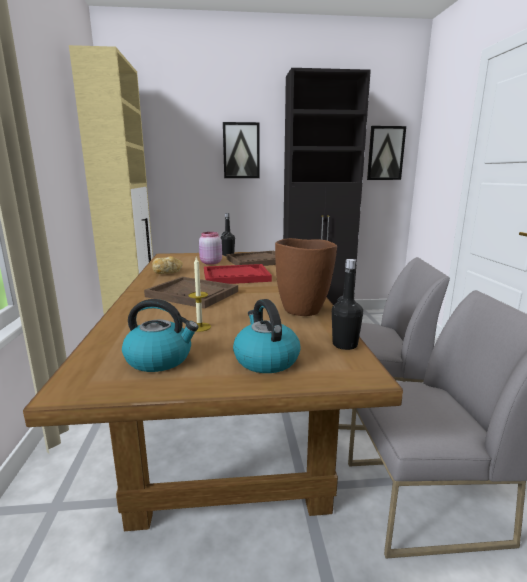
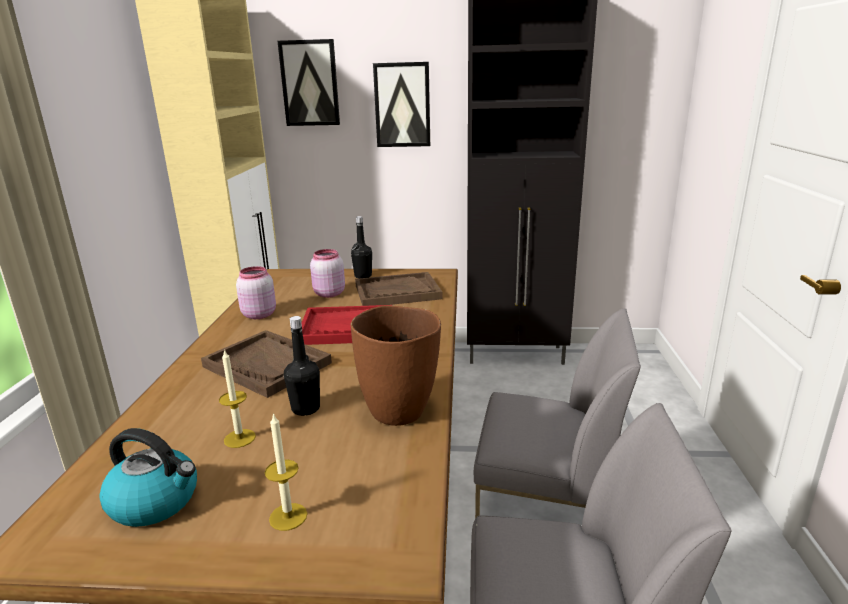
camera: 10 degrees right, 5 degrees up
bread [152,256,183,274] -> pink jar [236,266,276,319]
kettle [233,299,301,373] -> candle [265,413,307,531]
black bottle [332,259,363,350] -> black bottle moved to [284,316,320,416]
picture [367,126,406,180] -> picture moved to [277,39,340,126]

